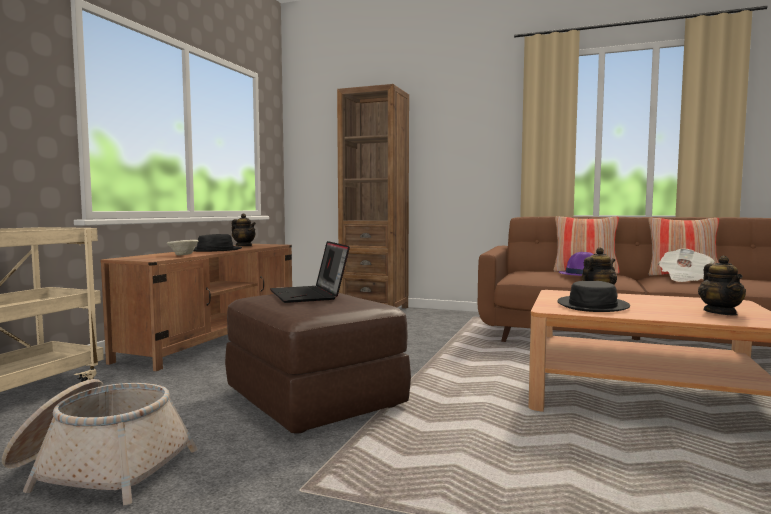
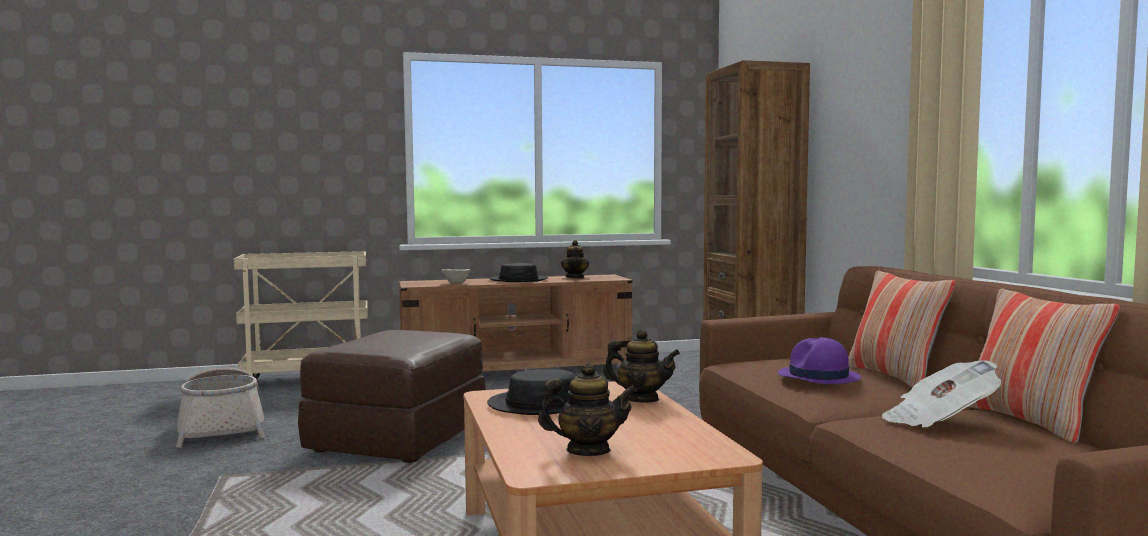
camera: 55 degrees right, 0 degrees up
laptop [270,241,350,303] -> none
teapot [698,256,746,316] -> teapot turned 150 degrees counterclockwise [538,363,637,456]

